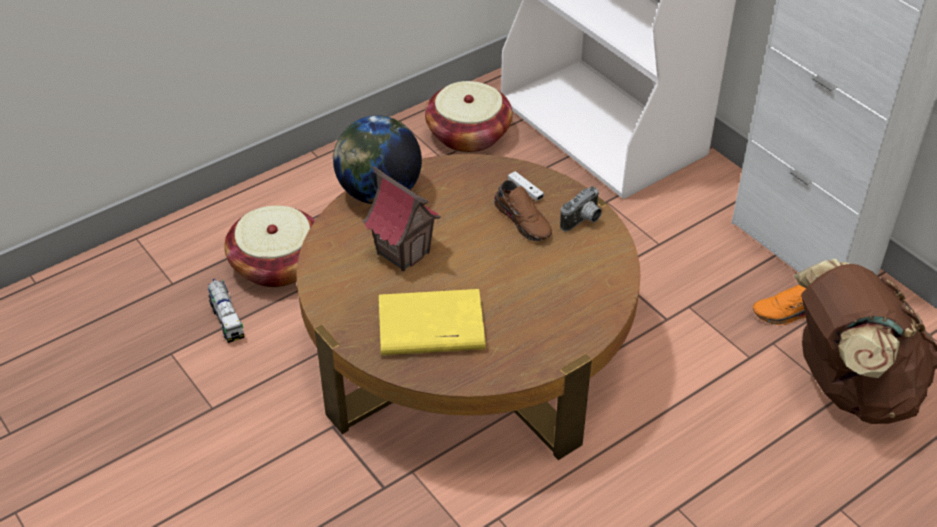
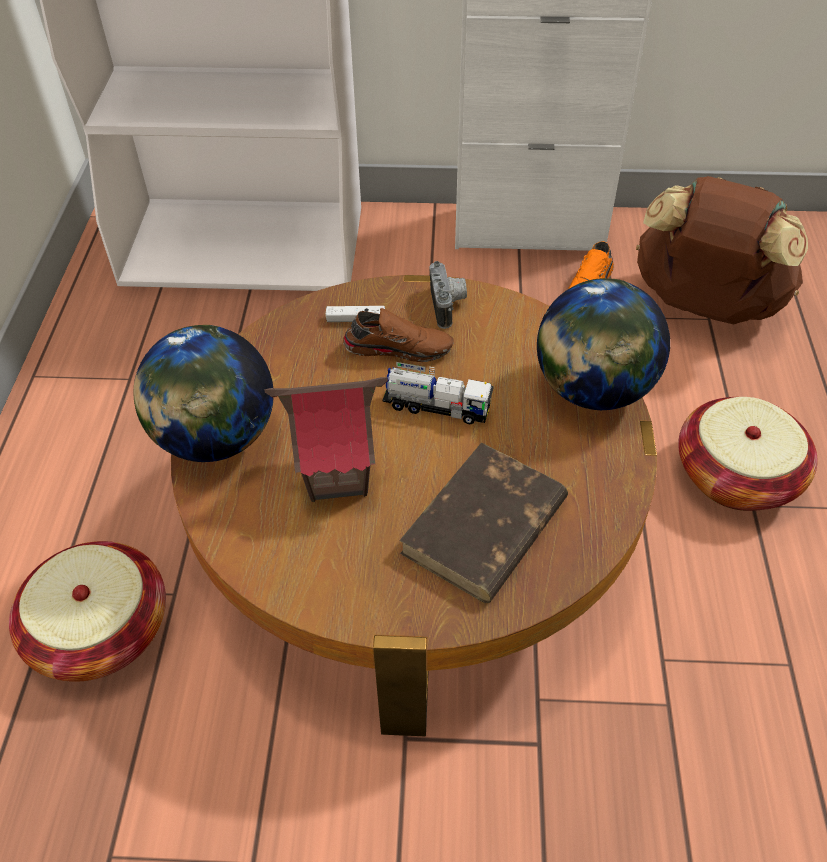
camera: 50 degrees left, 5 degrees up
toy truck [208,279,245,343] -> toy truck moved to [382,362,494,424]
yellow book [378,289,486,355] -> brown book [399,442,568,603]
basket [425,81,513,153] -> basket moved to [678,397,818,511]
none -> globe [537,278,670,410]

